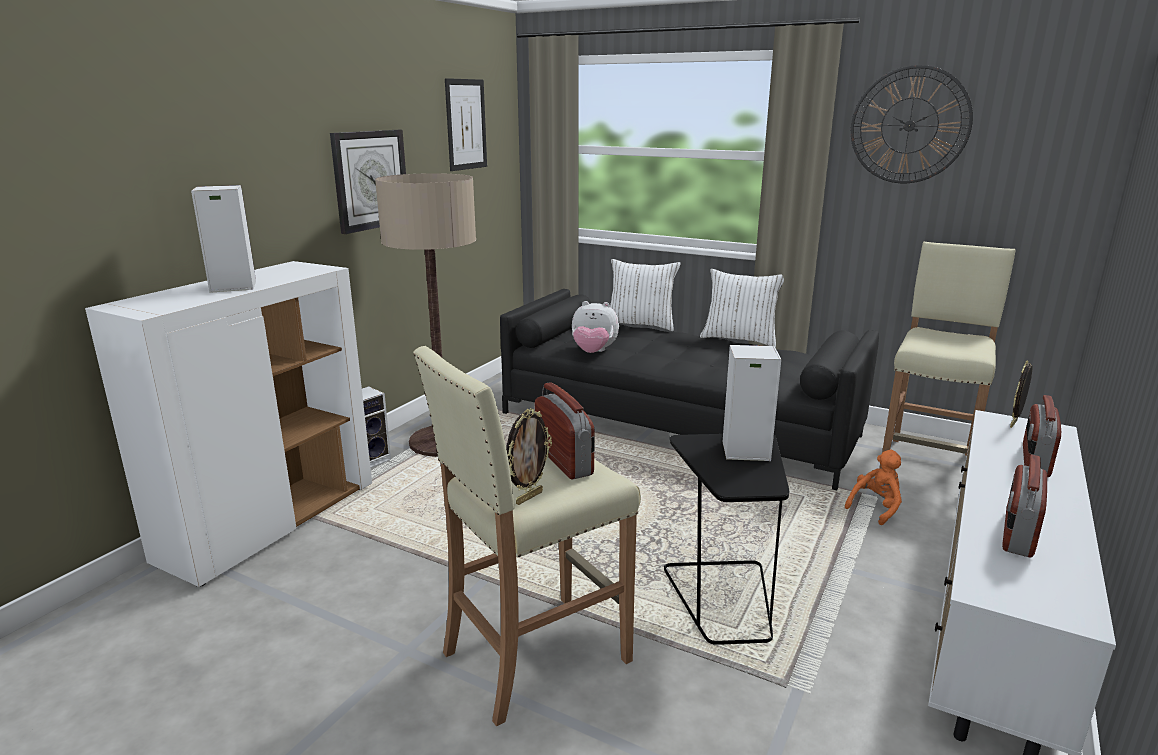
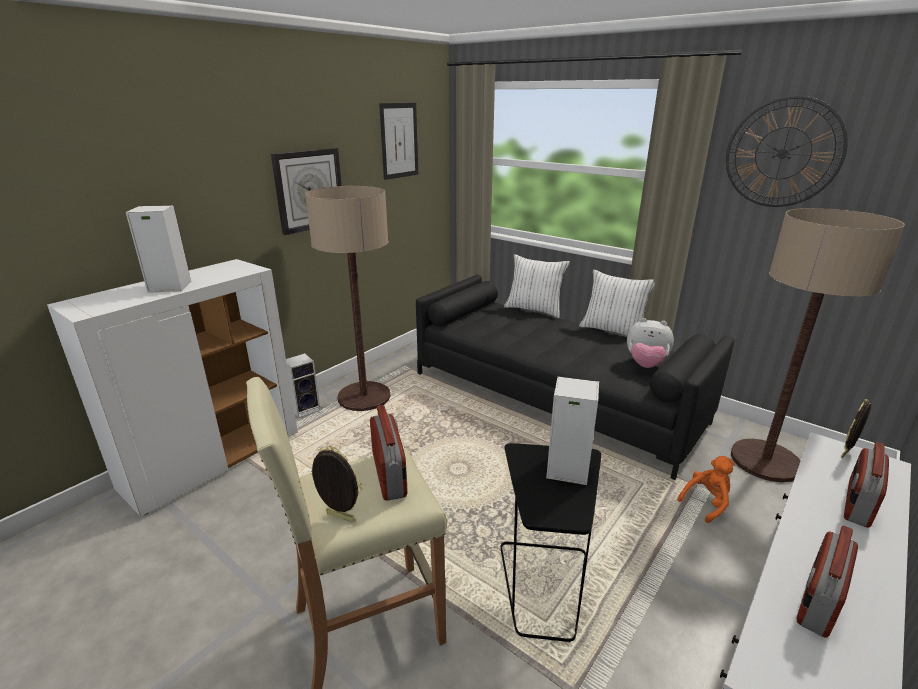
camera: 10 degrees right, 5 degrees up
picture frame [506,408,552,505] -> picture frame turned 120 degrees counterclockwise [311,446,362,522]
plush toy [572,301,619,353] -> plush toy moved to [627,318,674,368]
beige stool [880,242,1016,469] -> floor lamp [731,208,905,483]

